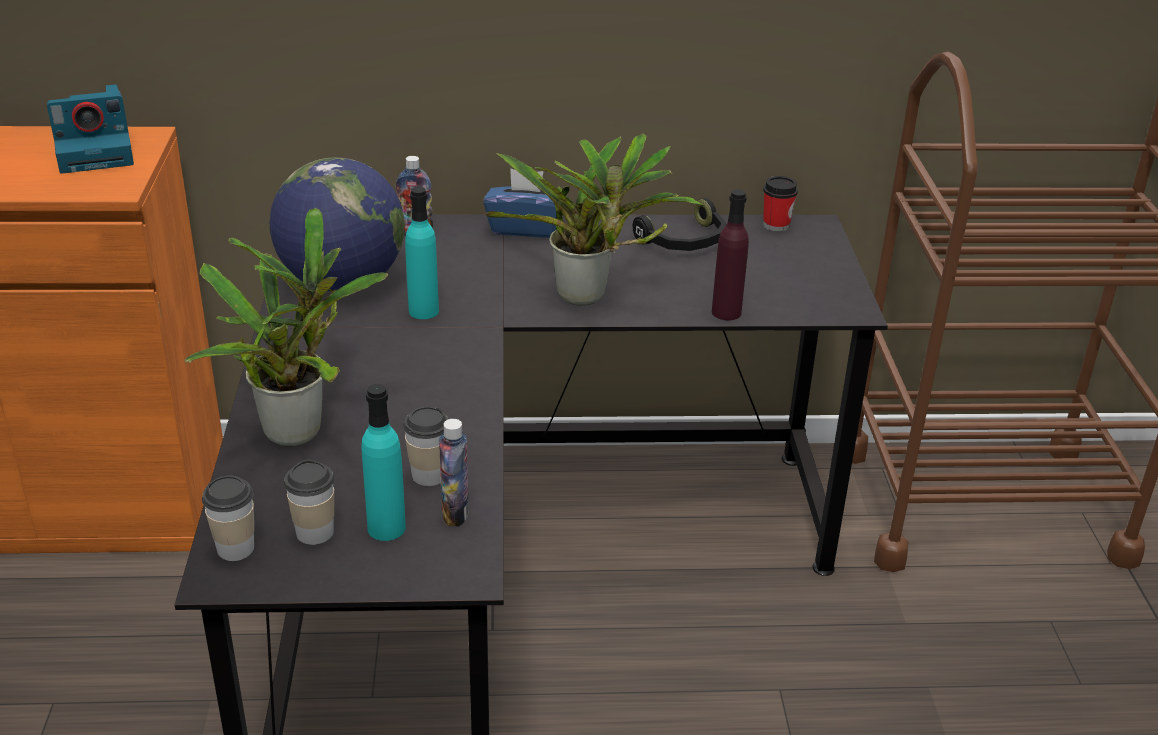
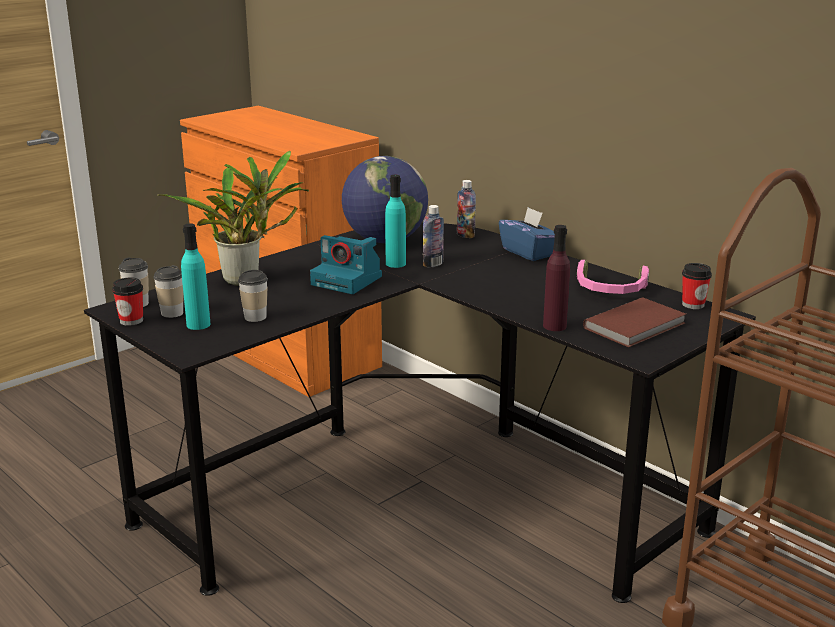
camera: 50 degrees right, 10 degrees down
camera [47,84,134,174] -> camera moved to [310,235,382,294]
bottle [439,419,469,526] -> bottle moved to [423,205,444,268]
potted plant [485,134,705,306] -> none
black headphones [632,198,727,251] -> pink headphones [577,260,649,294]
none -> cup [112,277,143,326]
none -> brown book [583,297,686,347]

